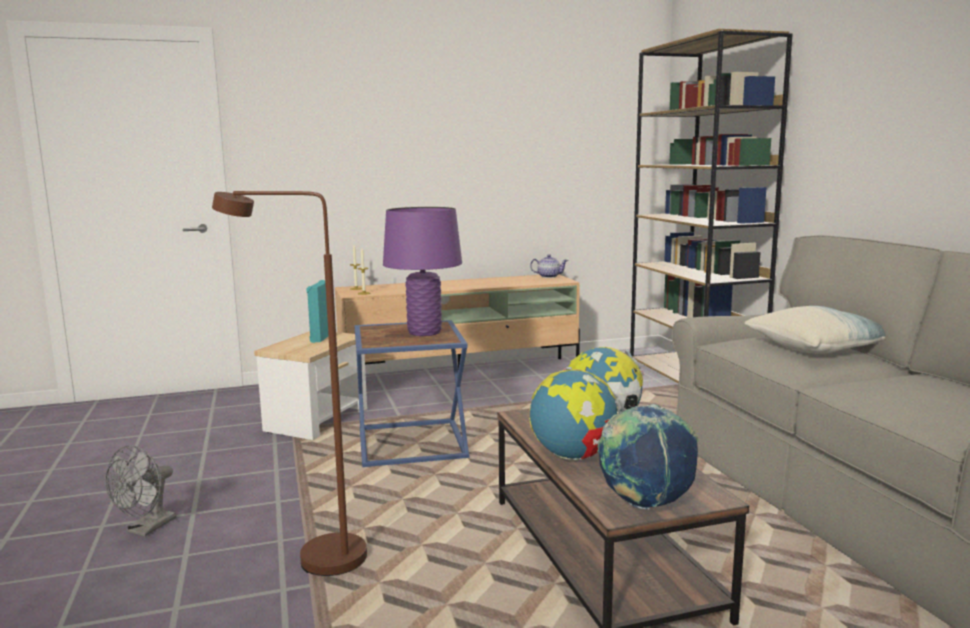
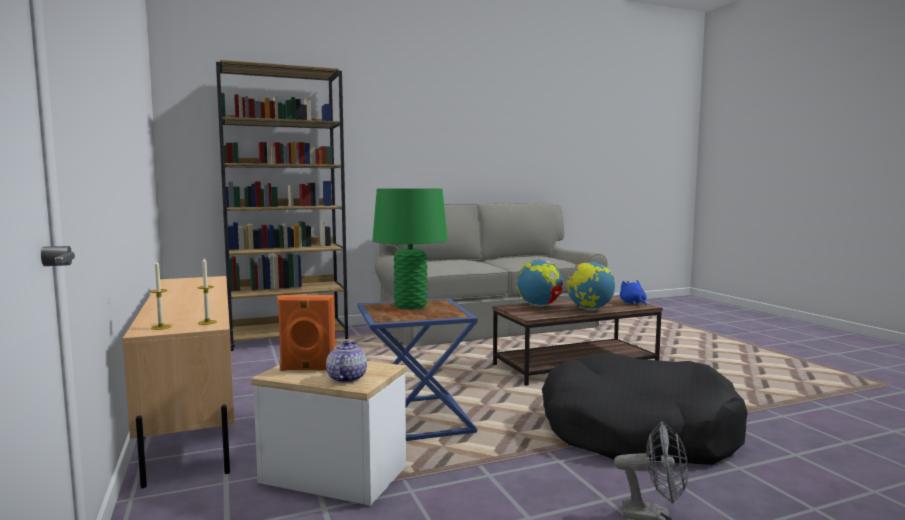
camera: 95 degrees left, 5 degrees down
brown floor lamp [212,191,367,576] -> black dog bed [542,353,748,465]
turquoise speaker [306,280,328,343] -> orange speaker [277,295,336,371]
purple table lamp [383,207,462,336] -> green table lamp [372,188,448,309]
teapot [530,254,568,278] -> teapot moved to [326,340,367,383]
globe [597,404,699,510] -> blue plush toy [620,280,647,306]
pillow [744,306,885,354] -> none

